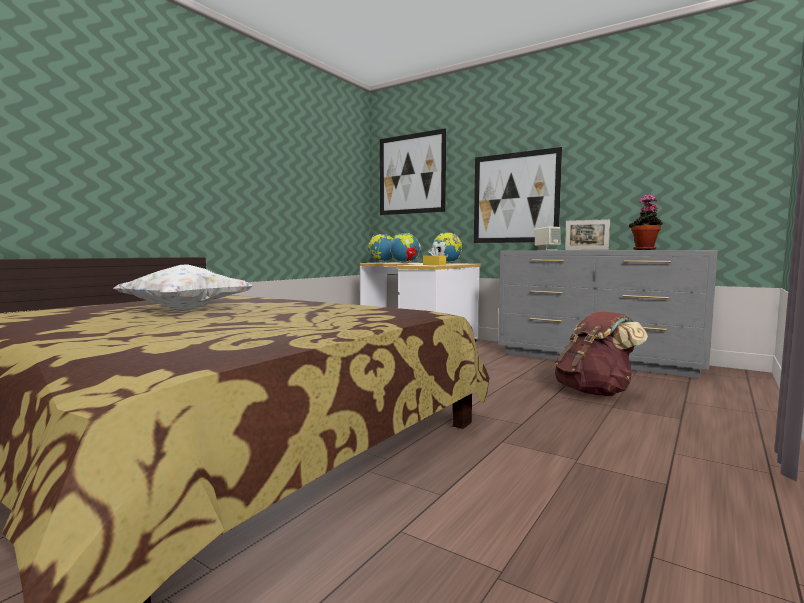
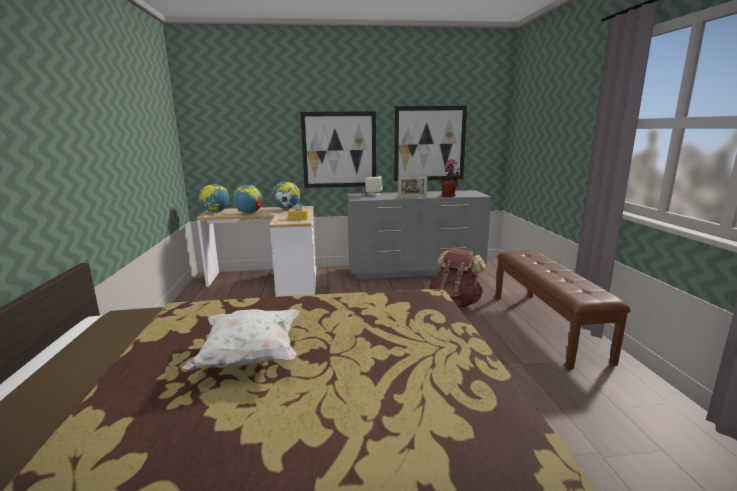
camera: 40 degrees left, 10 degrees up
picture [380,128,446,215] -> picture moved to [394,106,467,181]
none -> brown bench [495,250,630,370]

